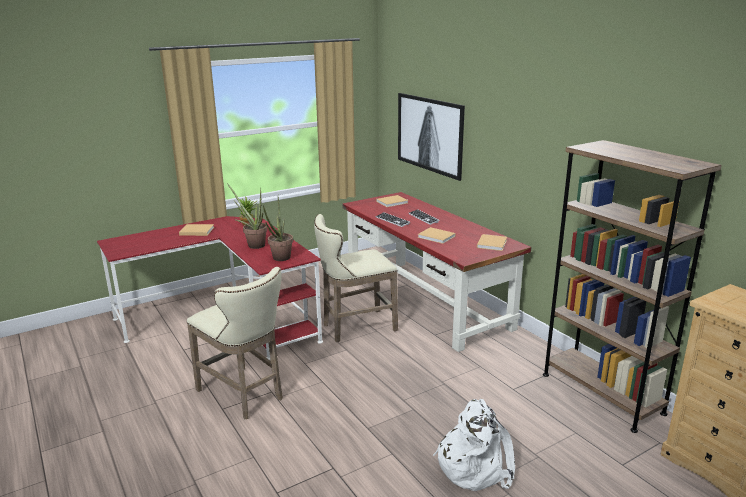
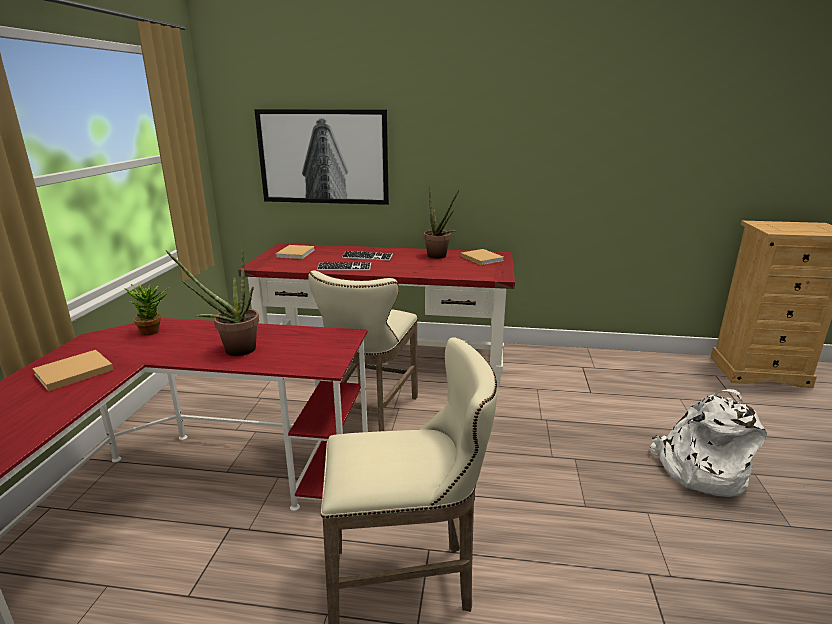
camera: 50 degrees left, 0 degrees up
potted plant [263,197,293,261] -> potted plant moved to [424,188,459,259]
beige book [417,227,456,244] -> none
brown bookcase [543,140,722,433] -> none

